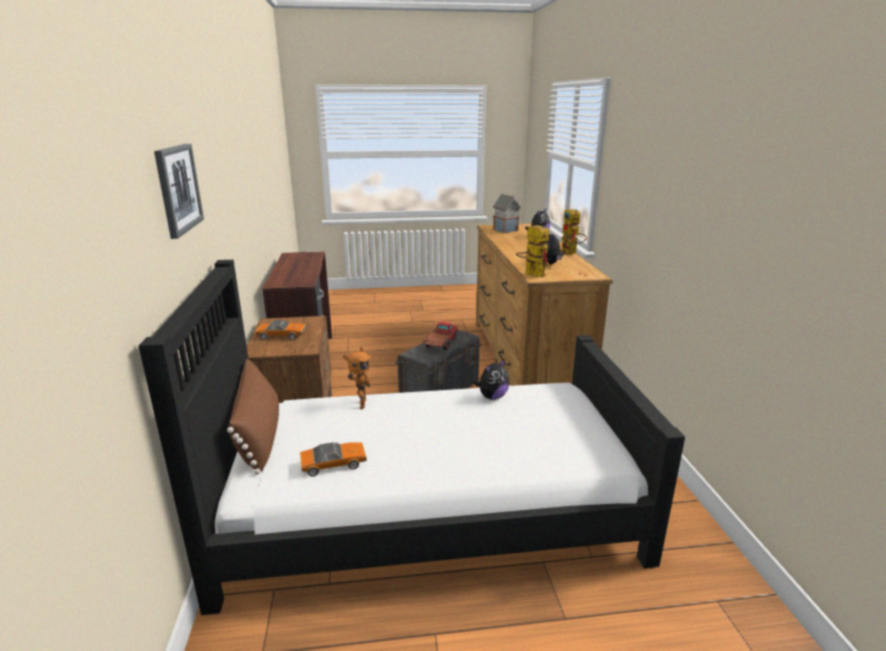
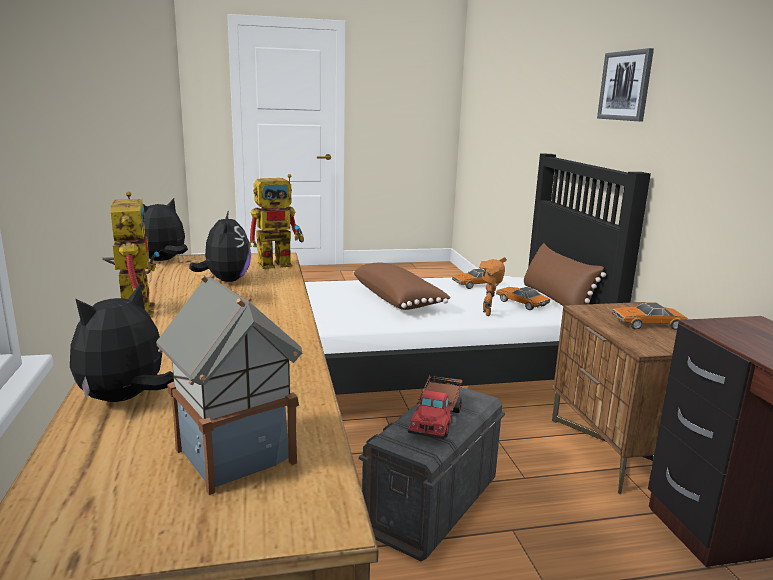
camera: 175 degrees right, 5 degrees down
plush toy [474,359,509,400] -> plush toy moved to [143,198,188,261]
toy robot [516,222,550,278] -> toy robot turned 75 degrees counterclockwise [249,174,304,269]
none -> brown pillow [353,263,451,310]
none -> toy car [496,287,551,310]

